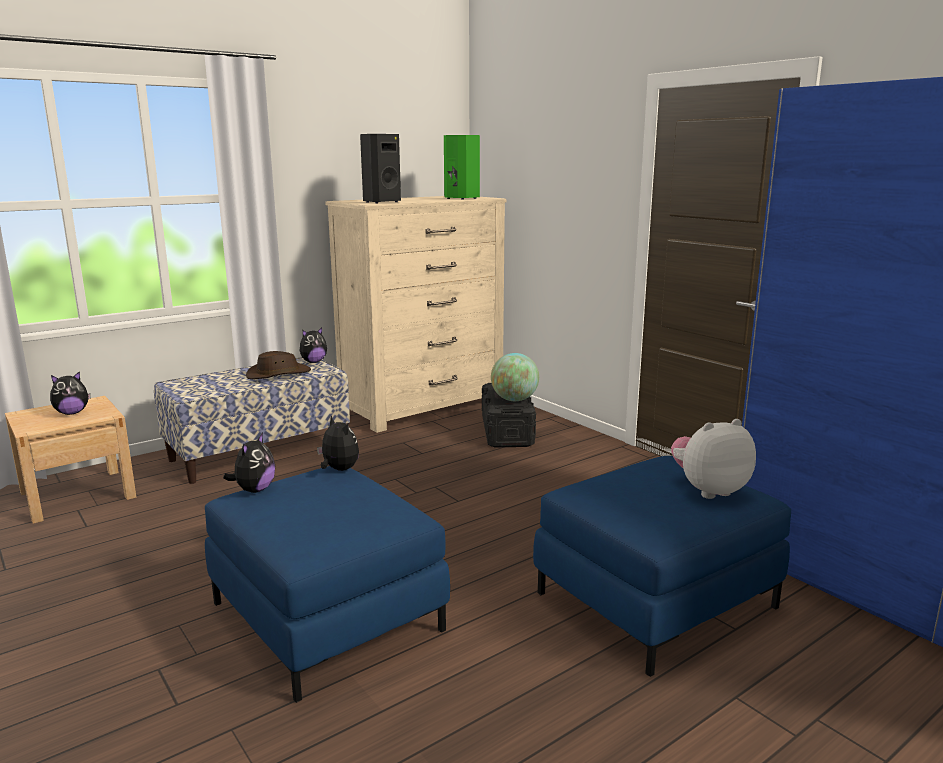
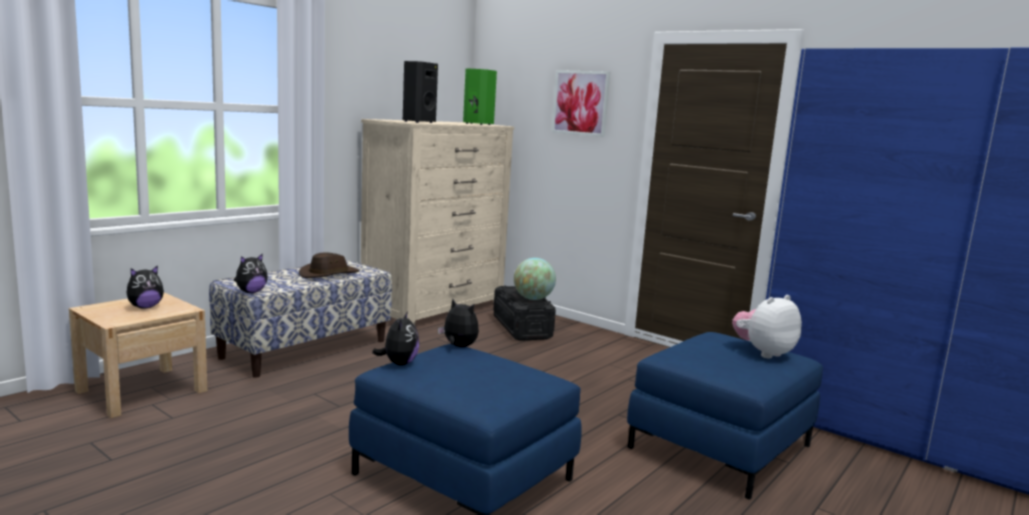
camera: 15 degrees left, 5 degrees down
plush toy [300,327,327,363] -> plush toy moved to [234,253,268,293]
none -> picture [552,70,610,137]

